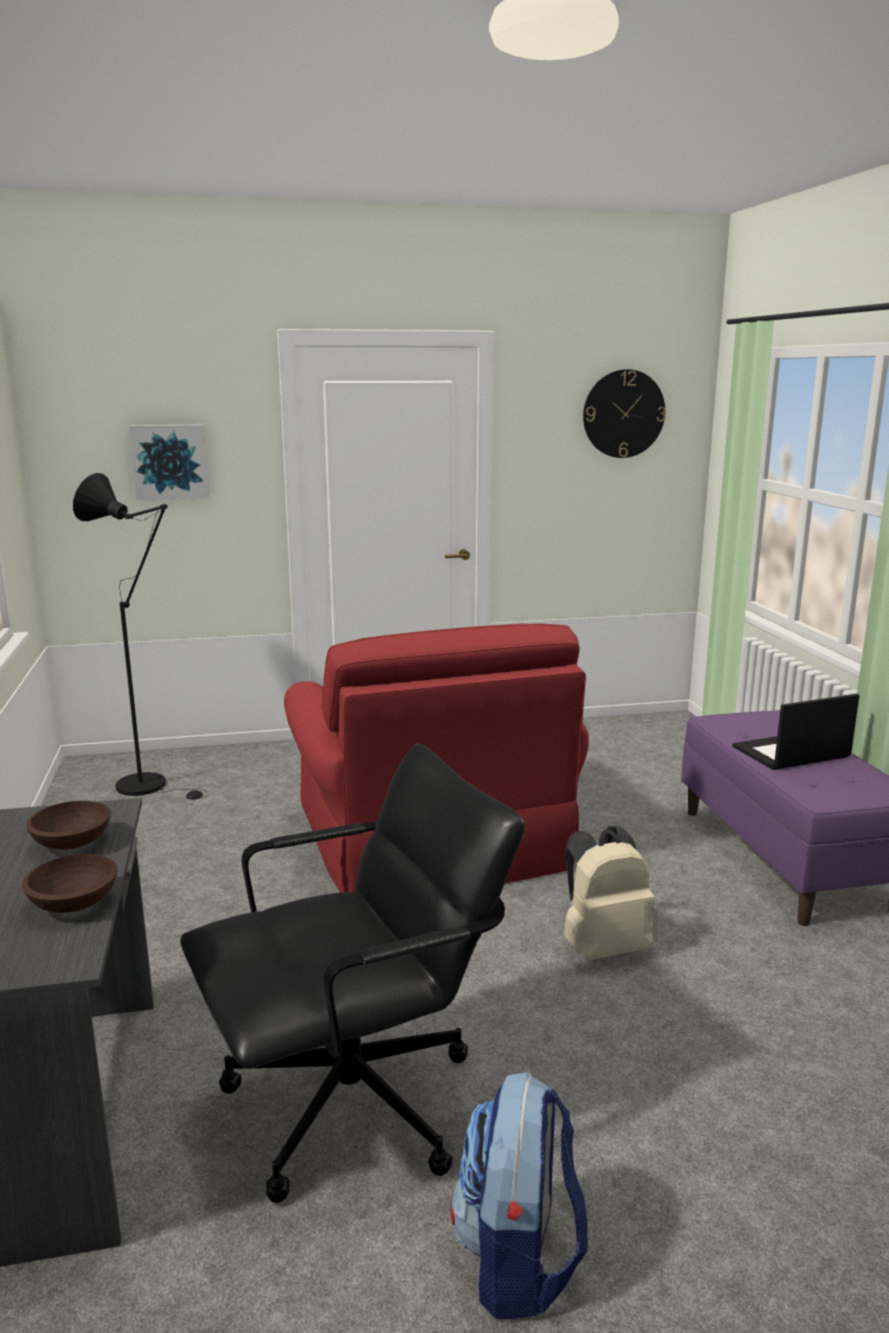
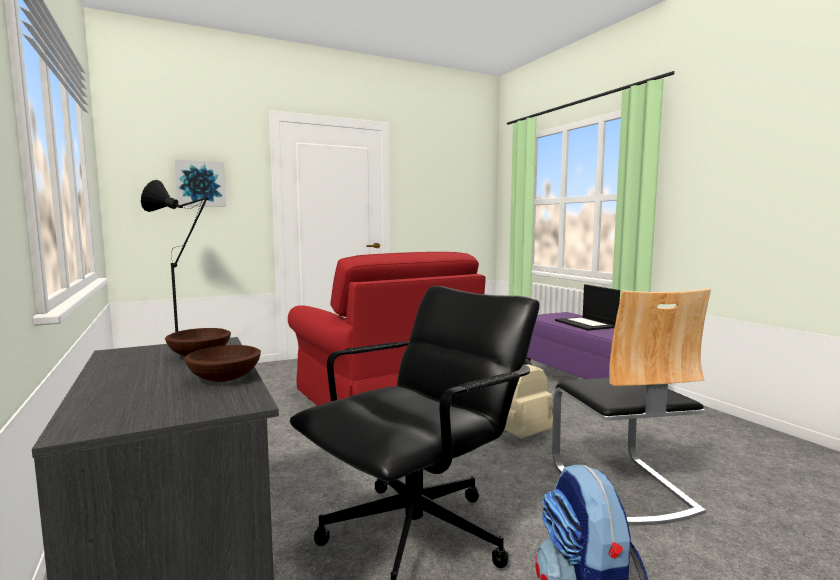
camera: 15 degrees left, 10 degrees down
wall clock [583,369,666,458] -> none
laptop [732,694,859,770] -> laptop turned 75 degrees counterclockwise [555,284,620,331]
none -> chair [552,288,711,525]

